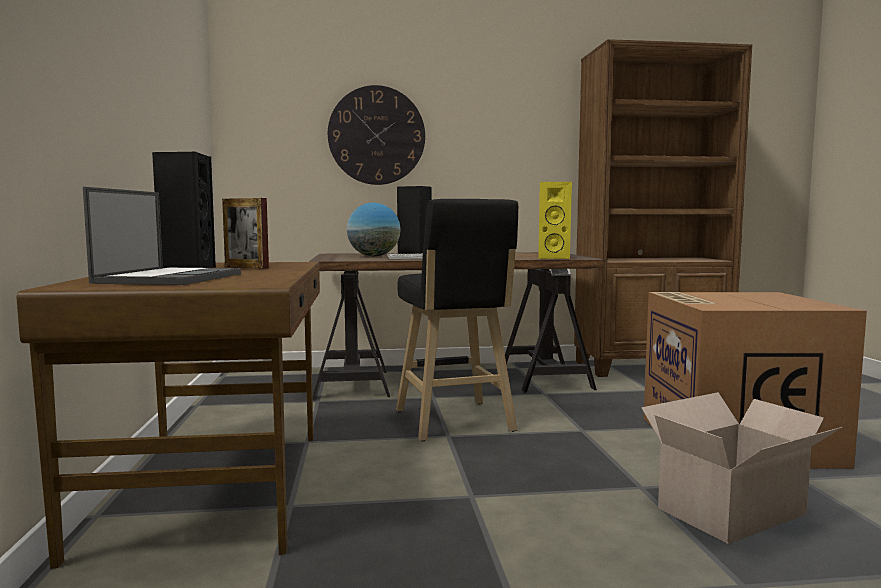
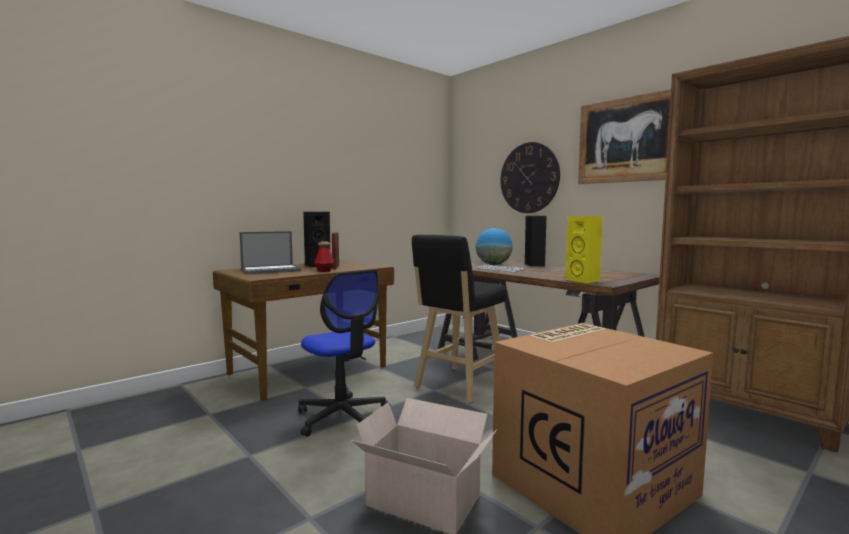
camera: 55 degrees right, 0 degrees up
none -> office chair [298,270,391,437]
none -> bottle [314,241,334,272]
none -> picture [578,89,671,184]

